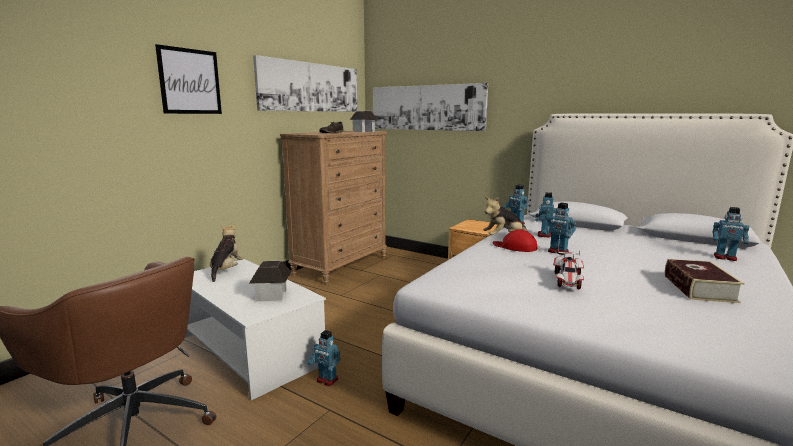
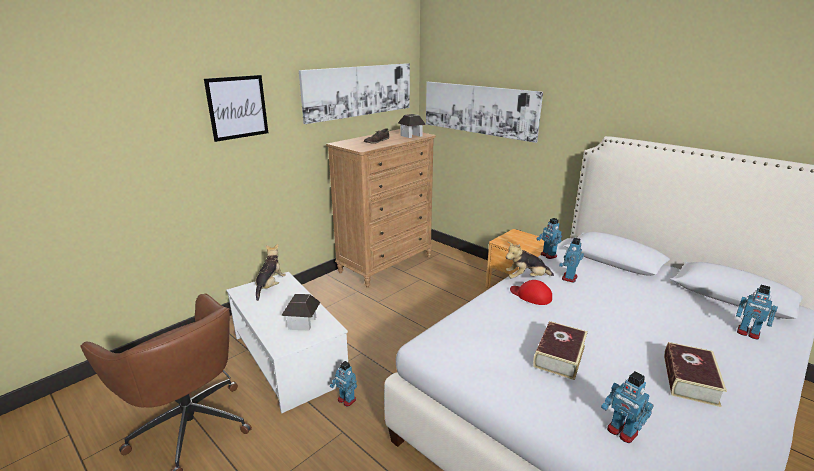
camera: 10 degrees right, 10 degrees up
toy robot [543,203,576,255] -> toy robot moved to [601,371,654,443]
toy car [553,248,584,289] -> book [533,321,588,380]

